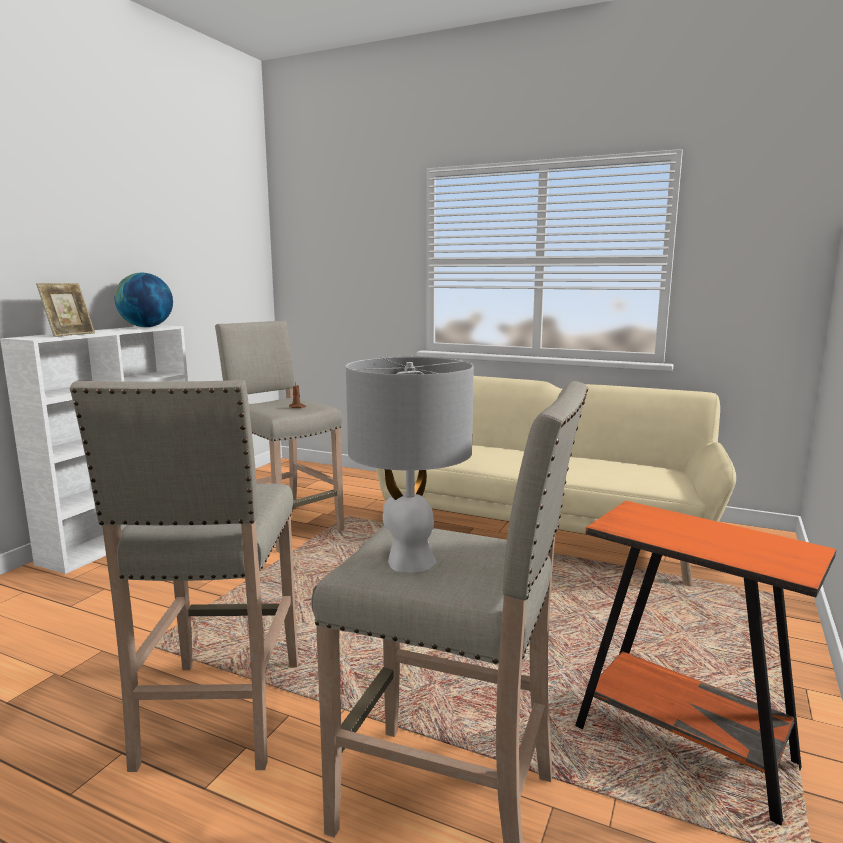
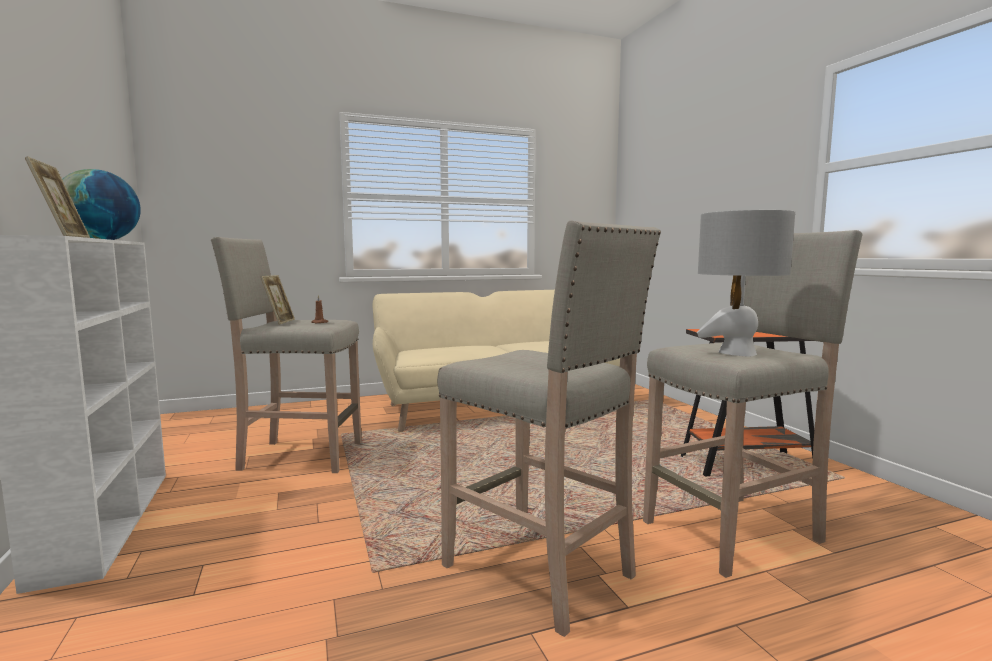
camera: 45 degrees left, 5 degrees down
none -> picture frame [261,275,295,325]

